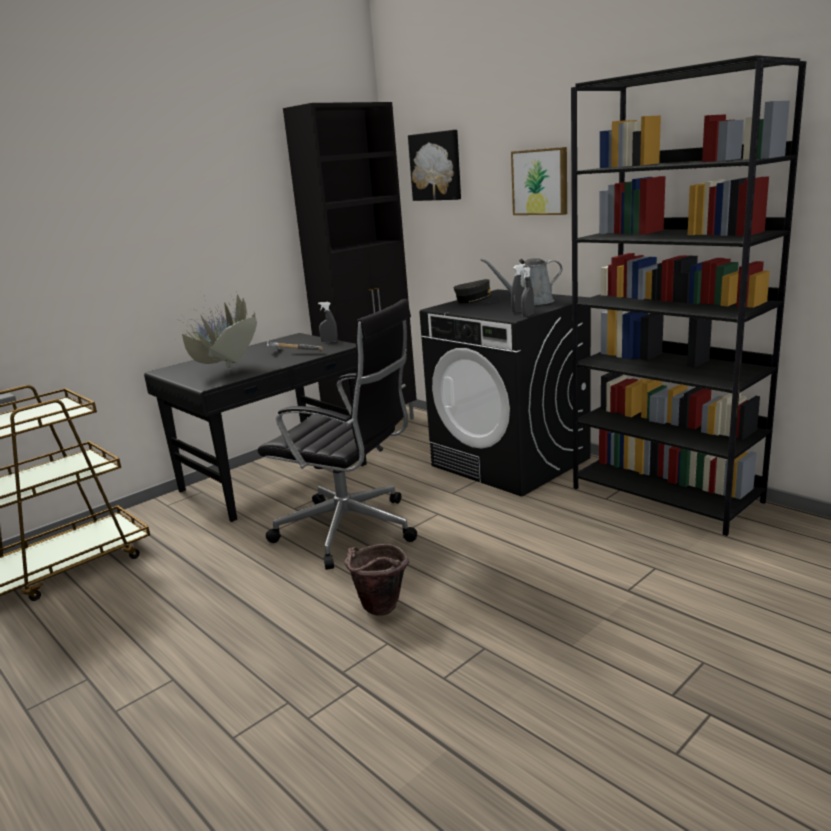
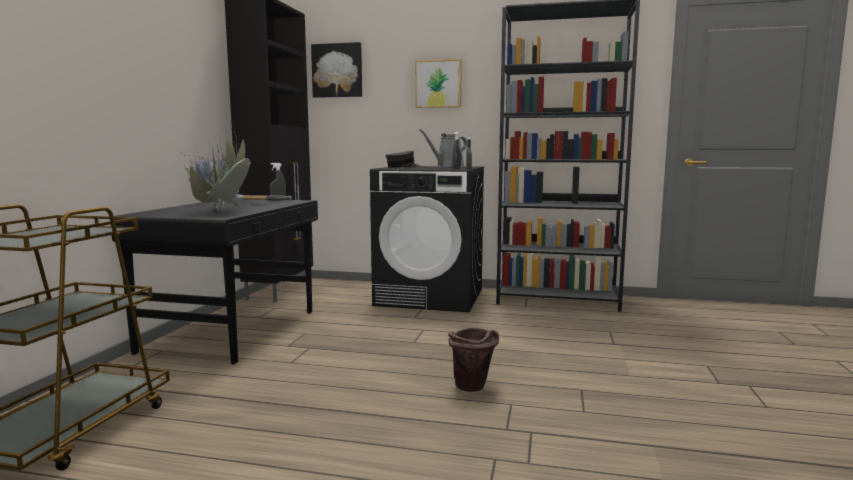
camera: 35 degrees left, 10 degrees down
black office chair [258,299,417,570] -> none

